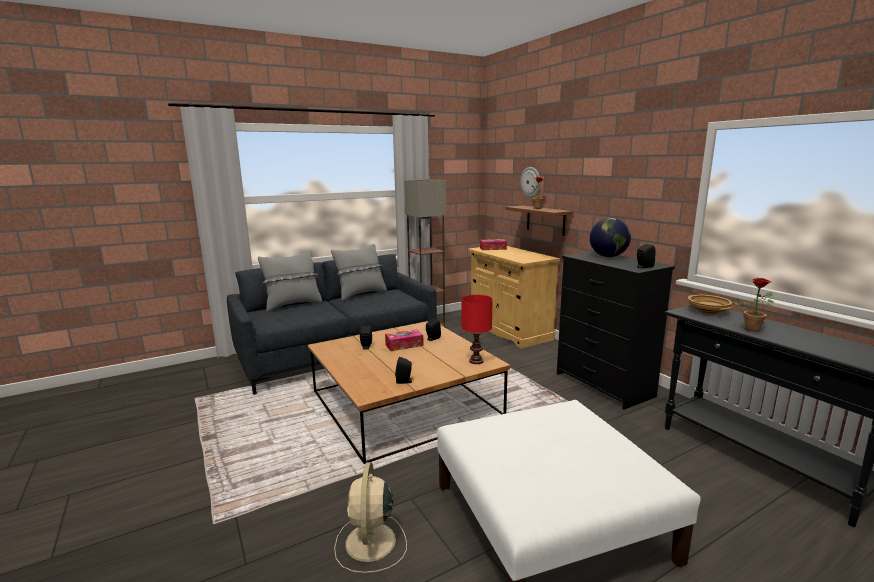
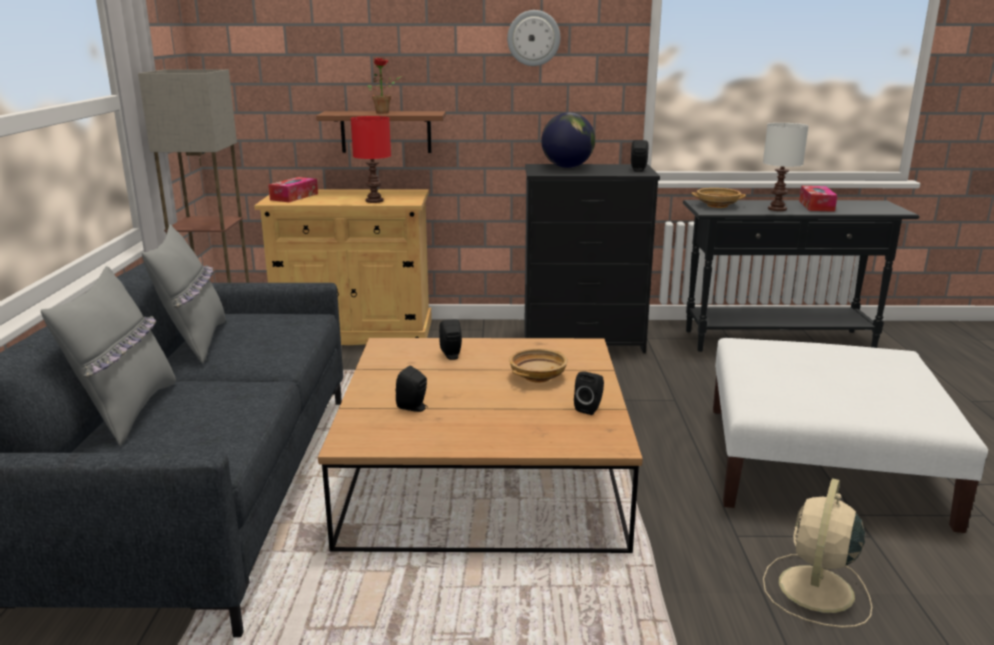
camera: 60 degrees left, 5 degrees up
beige fan [334,462,407,573] -> beige fan turned 90 degrees clockwise [763,478,872,628]
tissue box [385,329,424,351] -> tissue box moved to [799,186,837,212]
red table lamp [461,295,493,364] -> red table lamp moved to [351,116,391,203]
wall clock [520,167,540,197] -> wall clock moved to [507,10,560,66]
potted plant [733,278,774,332] -> white table lamp [763,123,809,211]
none -> beige bowl [509,348,568,383]

